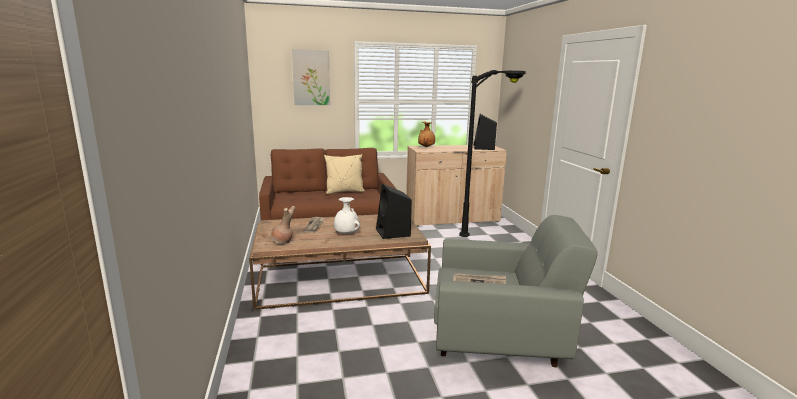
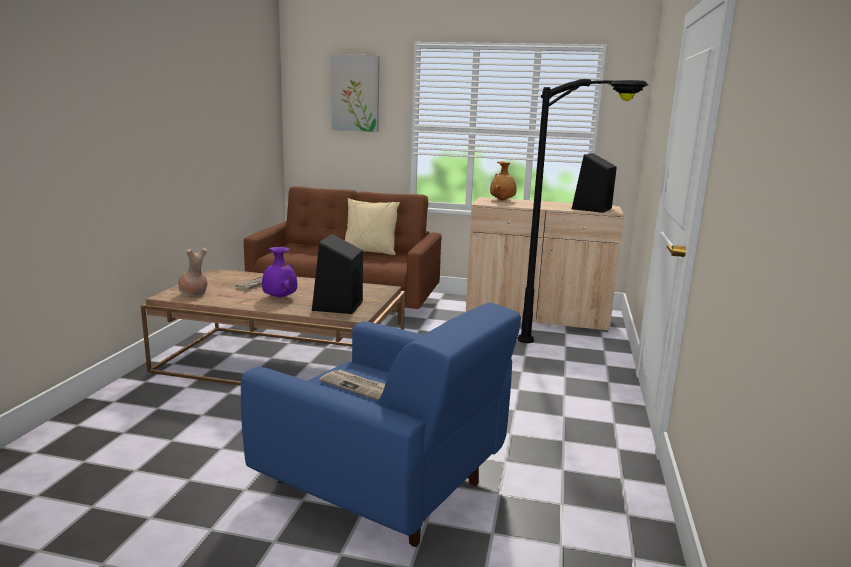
camera: 25 degrees right, 0 degrees up
white vase [334,197,360,234] -> purple vase [262,247,297,298]
grey armchair [434,215,598,367] -> blue armchair [241,303,521,547]

